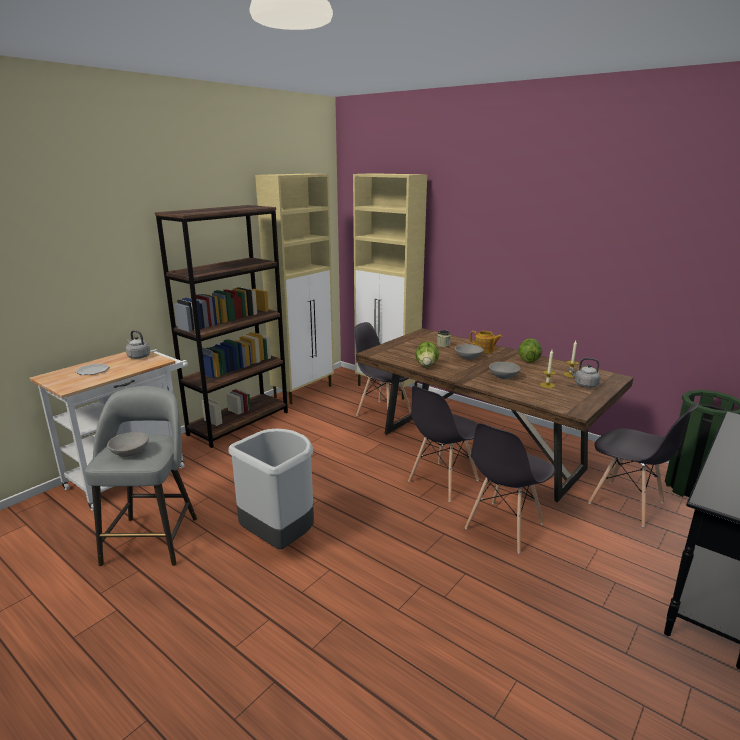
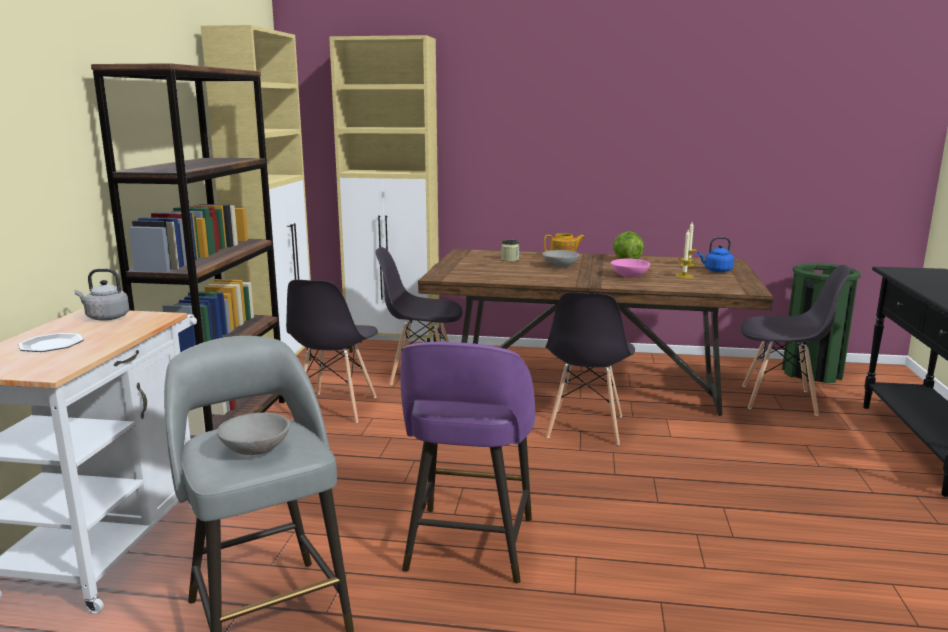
camera: 30 degrees left, 5 degrees down
grey trash can [228,428,314,549] -> purple stool [401,342,535,584]
lettuce [415,341,439,367] -> none
grey chair [465,423,555,553] -> grey chair moved to [286,280,378,423]
grey bowl [489,362,521,379] -> pink bowl [611,259,650,277]
grey kettle [569,358,600,388] -> blue kettle [698,237,734,272]

